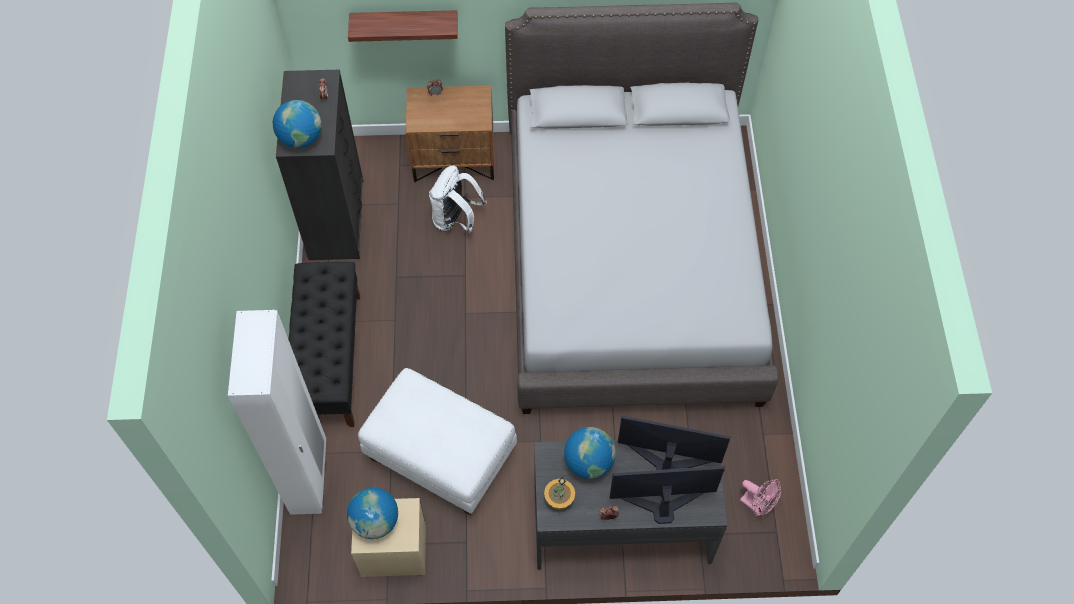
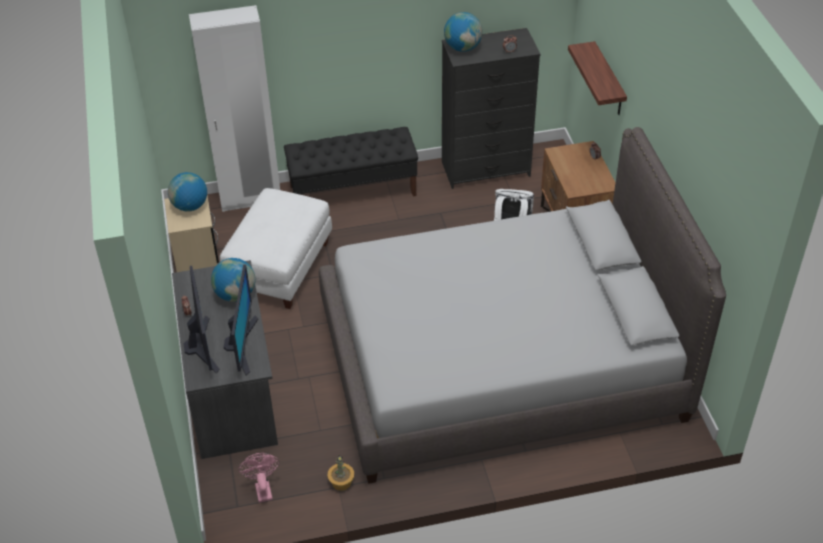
camera: 80 degrees right, 15 degrees down
potted plant [544,477,575,510] -> potted plant moved to [328,455,354,491]
pink fan [740,479,781,516] -> pink fan turned 135 degrees clockwise [238,453,279,503]

